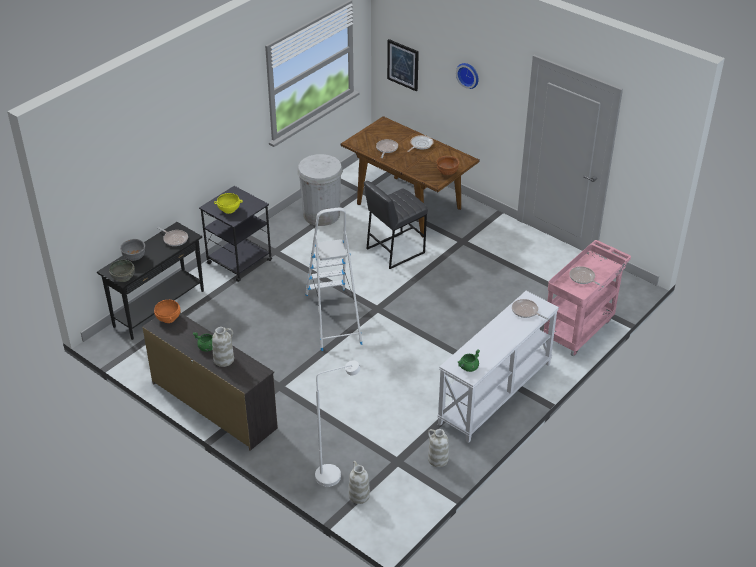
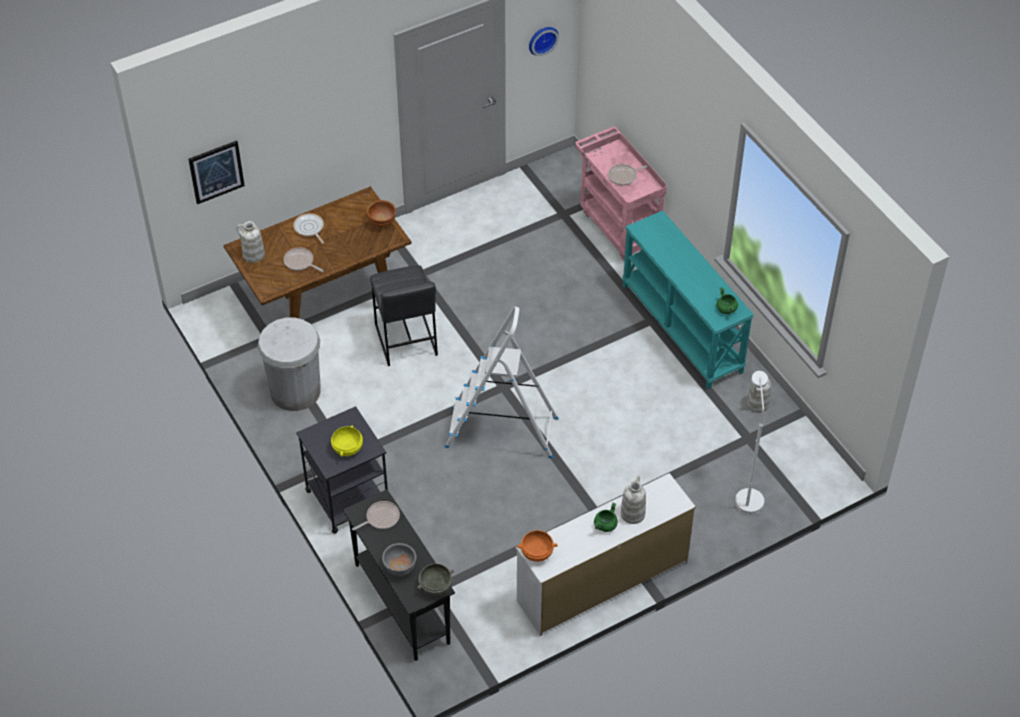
camera: 70 degrees left, 10 degrees up
black dresser [142,313,278,451] -> white dresser [516,473,696,636]
white vase [349,461,370,504] -> white vase moved to [236,221,265,263]
white console table [437,291,559,443] -> turquoise console table [622,211,754,389]
wall clock [456,63,479,89] -> wall clock moved to [529,27,559,56]
frying pan [512,299,549,320] -> none

